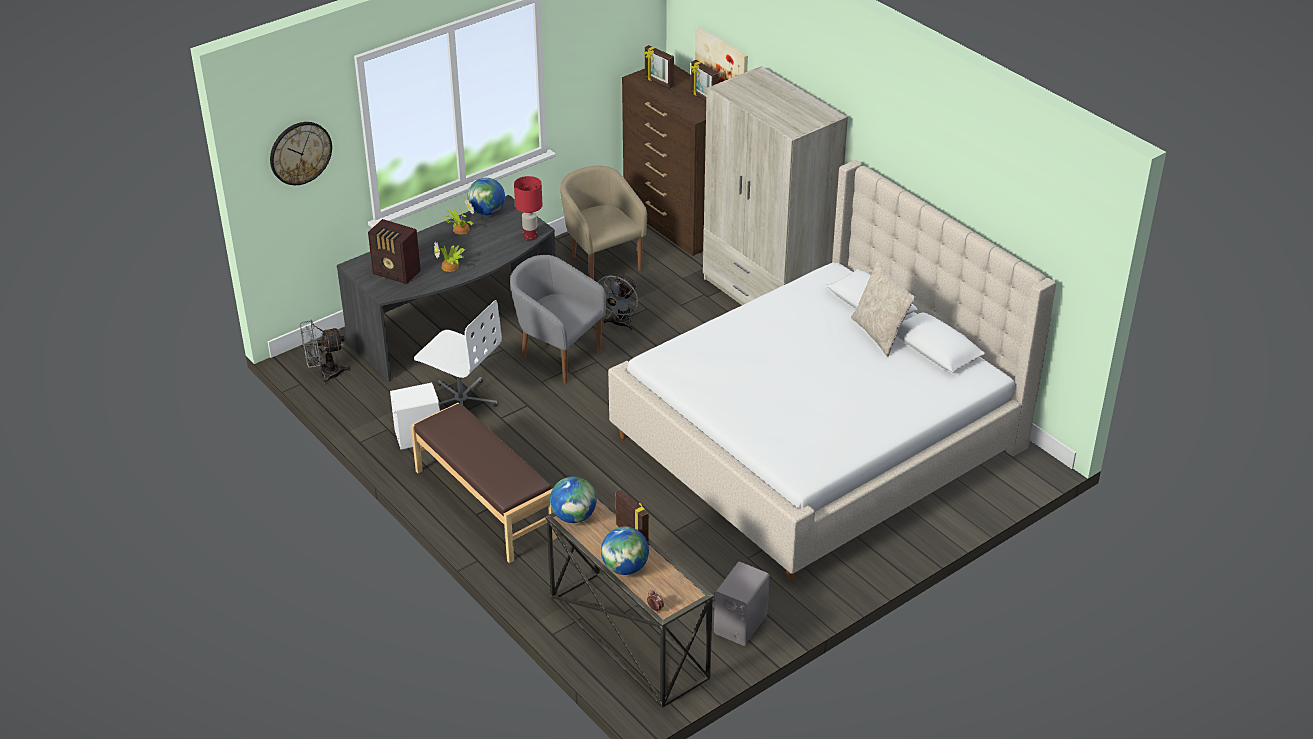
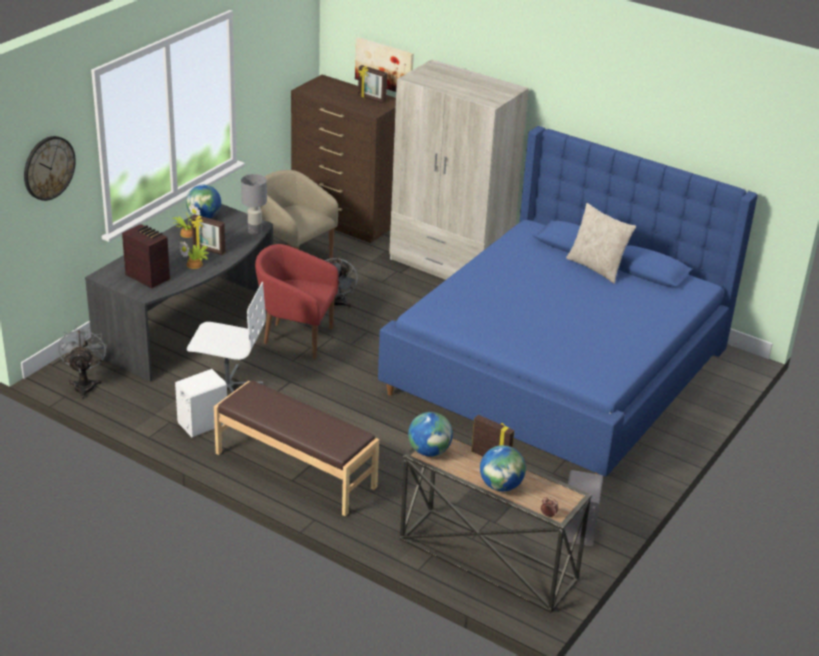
camera: 20 degrees left, 5 degrees down
grey fan [300,319,350,385] -> grey fan turned 120 degrees clockwise [58,326,106,399]
radio [368,219,421,285] -> radio turned 150 degrees counterclockwise [122,224,170,288]
grey armchair [510,255,606,384] -> red armchair [255,244,339,359]
red table lamp [514,176,543,241] -> grey table lamp [241,174,267,235]
beige bed [608,160,1056,581] -> blue bed [378,126,758,477]
picture frame [644,45,674,89] -> picture frame moved to [191,215,225,255]

